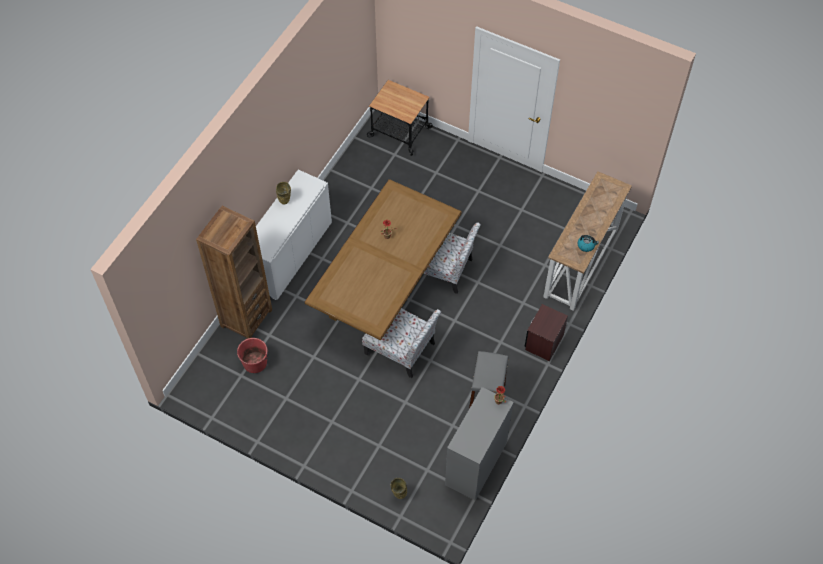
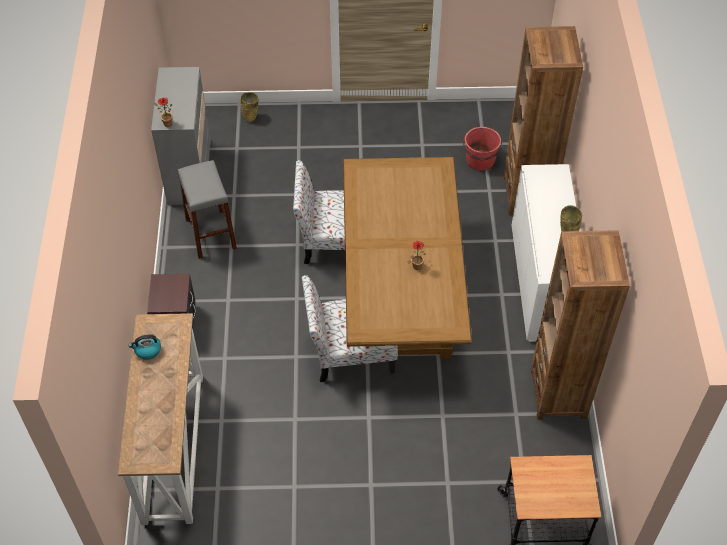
camera: 150 degrees right, 5 degrees down
none -> brown bookcase [531,230,630,420]

